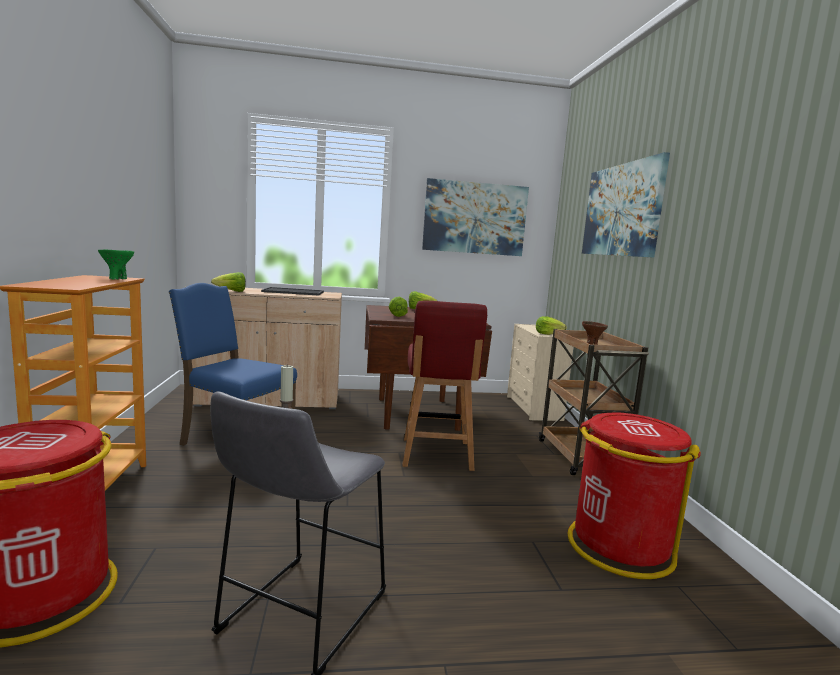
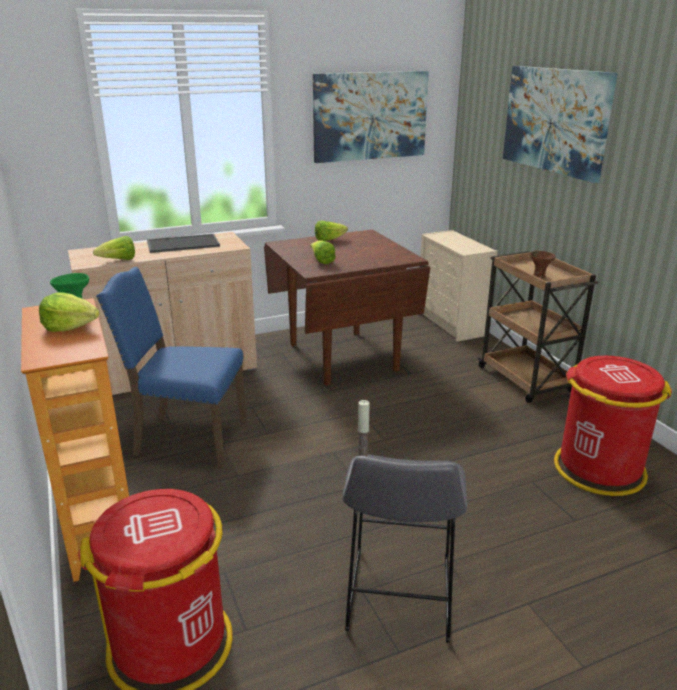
camera: 15 degrees left, 15 degrees up
red chair [402,301,487,471] -> none
lettuce [536,316,567,335] -> lettuce moved to [39,292,100,332]

